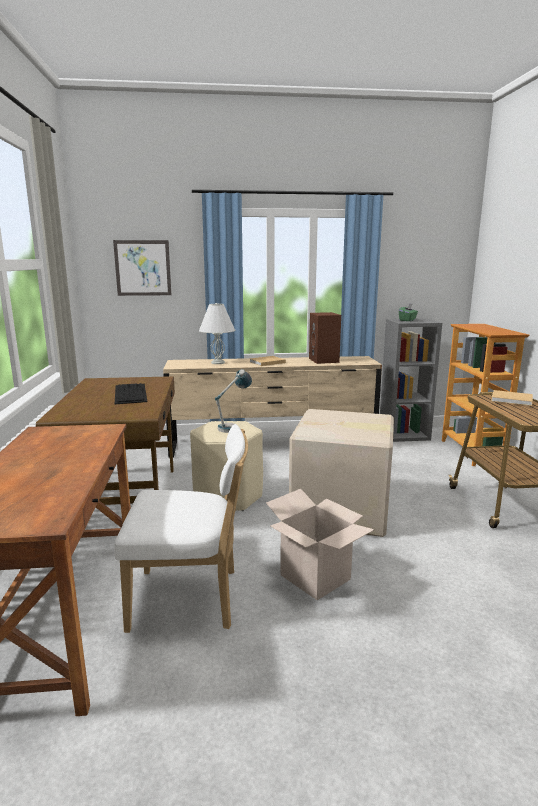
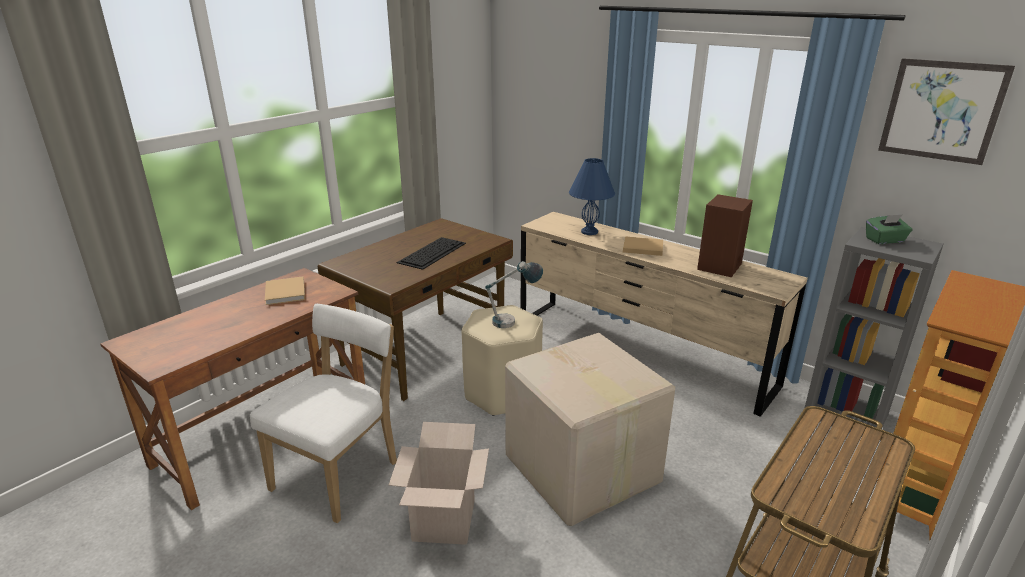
camera: 45 degrees right, 10 degrees up
picture [113,240,171,296] -> picture moved to [878,58,1015,165]
white chair [114,424,248,633] -> white chair turned 105 degrees counterclockwise [250,304,397,523]
white table lamp [199,303,235,364] -> blue table lamp [569,158,615,235]
beige book [491,390,533,406] -> beige book moved to [265,276,305,305]

